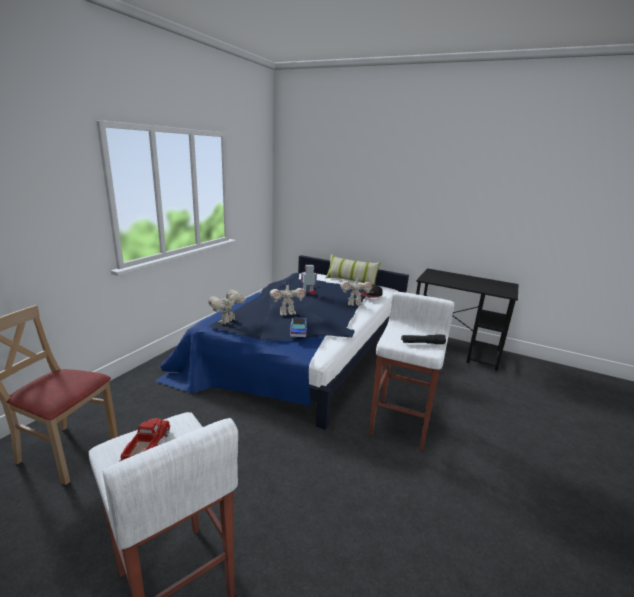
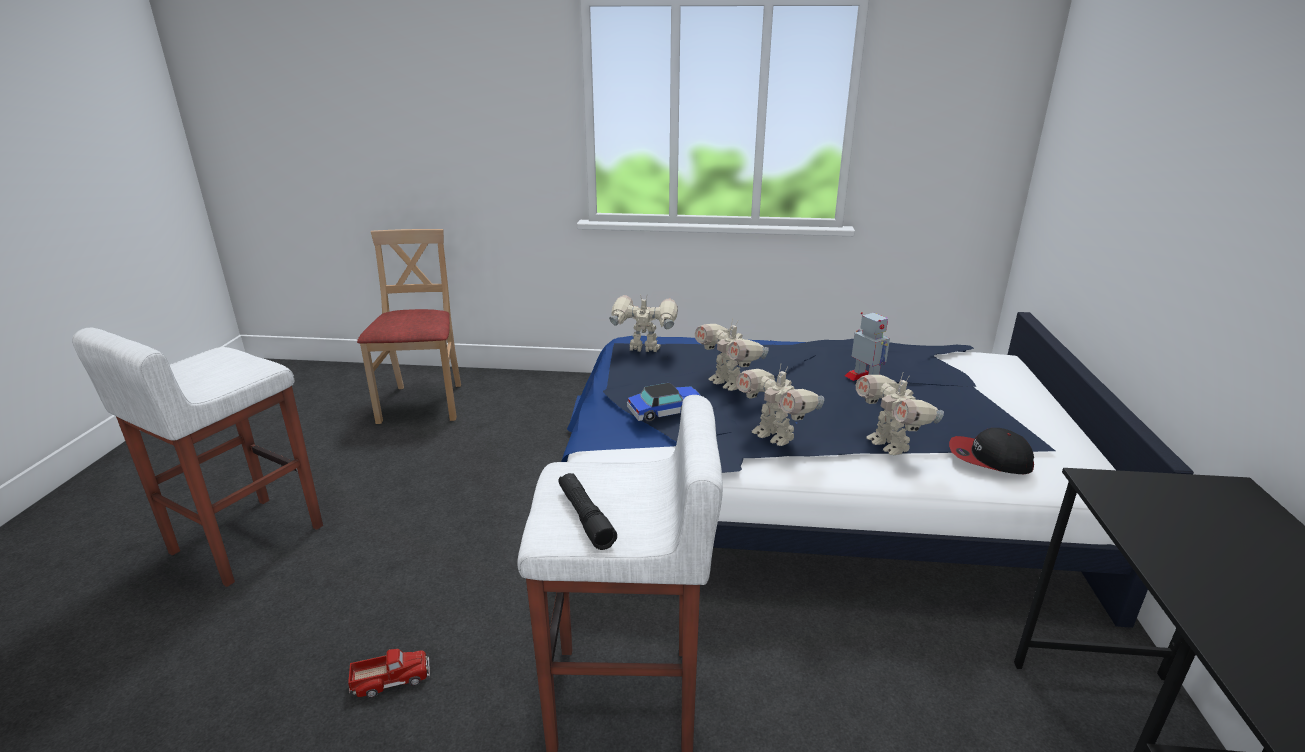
camera: 70 degrees right, 5 degrees up
toy truck [119,418,170,462] -> toy truck moved to [348,649,430,698]
pillow [326,255,380,285] -> none
none -> toy robot [736,365,824,446]

